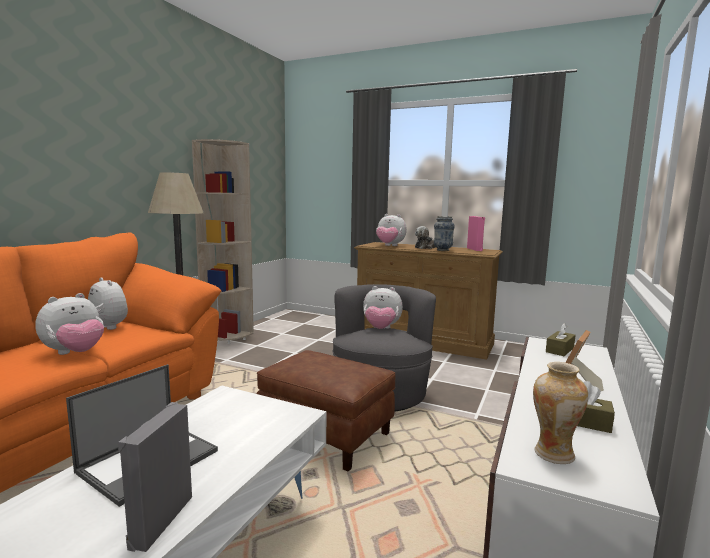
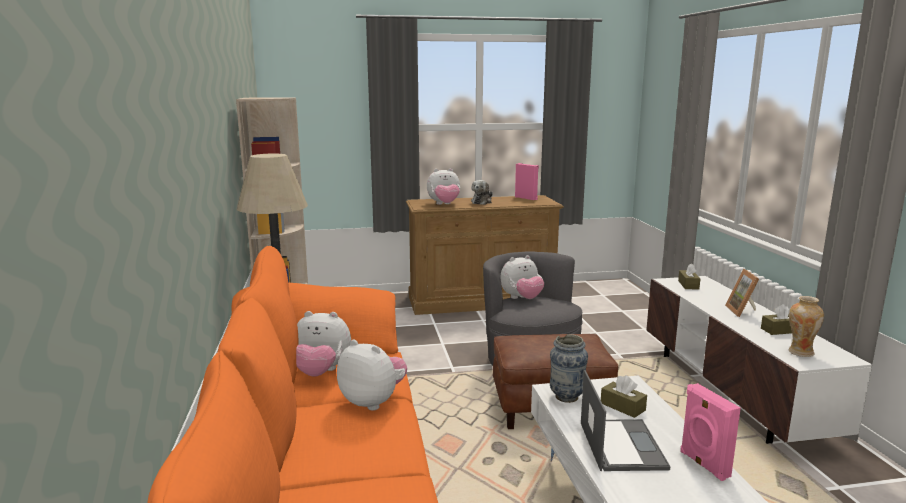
camera: 35 degrees left, 5 degrees up
plush toy [35,293,104,355] -> plush toy turned 60 degrees counterclockwise [337,340,407,410]
grey speaker [118,402,192,552] -> pink speaker [680,383,741,481]
vase [434,216,455,251] -> vase moved to [550,334,588,403]
none -> brown tissue box [601,375,647,418]

